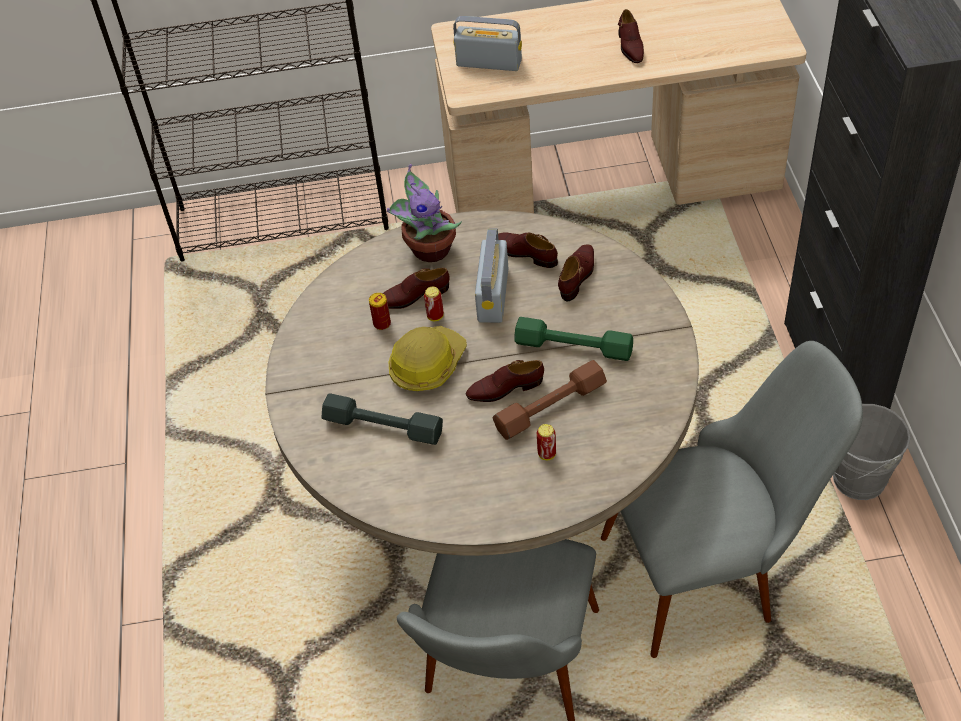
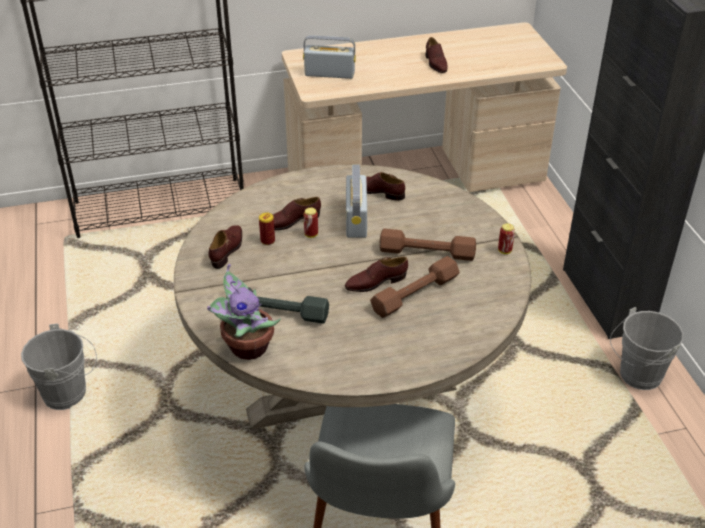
camera: 10 degrees left, 10 degrees down
potted plant [387,164,462,262] -> potted plant moved to [207,264,281,360]
hard hat [389,326,467,391] -> none
green dumbbell [514,317,633,361] -> brown dumbbell [379,229,476,261]
can [537,424,556,460] -> can moved to [498,223,515,254]
brown shoe [558,245,594,301] -> brown shoe moved to [208,225,242,269]
grey chair [601,341,863,658] -> none
none -> grey bucket [21,324,97,410]

